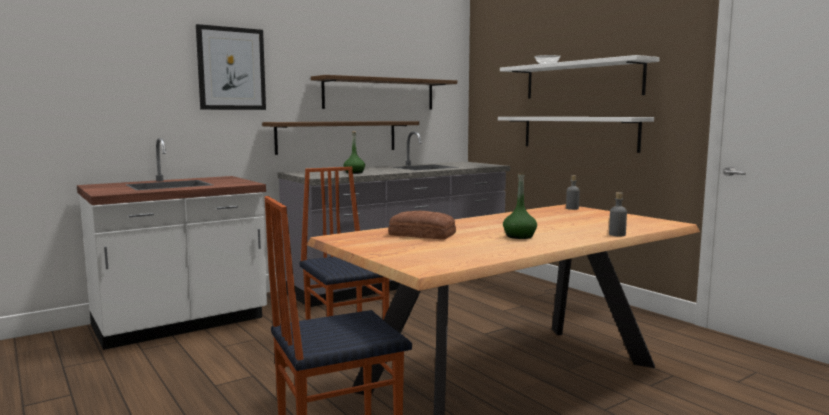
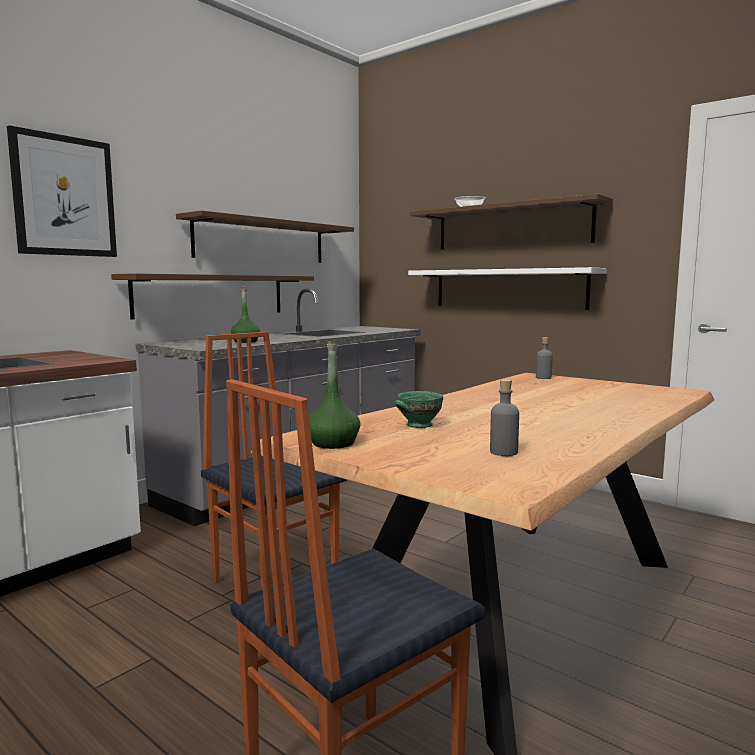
camera: 15 degrees left, 0 degrees up
bread [388,211,456,239] -> green bowl [394,391,443,428]
white shelf [500,55,660,99] -> brown shelf [410,194,613,250]
green bottle [503,172,537,239] -> green bottle moved to [309,340,360,449]
grey bottle [609,192,627,236] -> grey bottle moved to [490,379,519,456]

